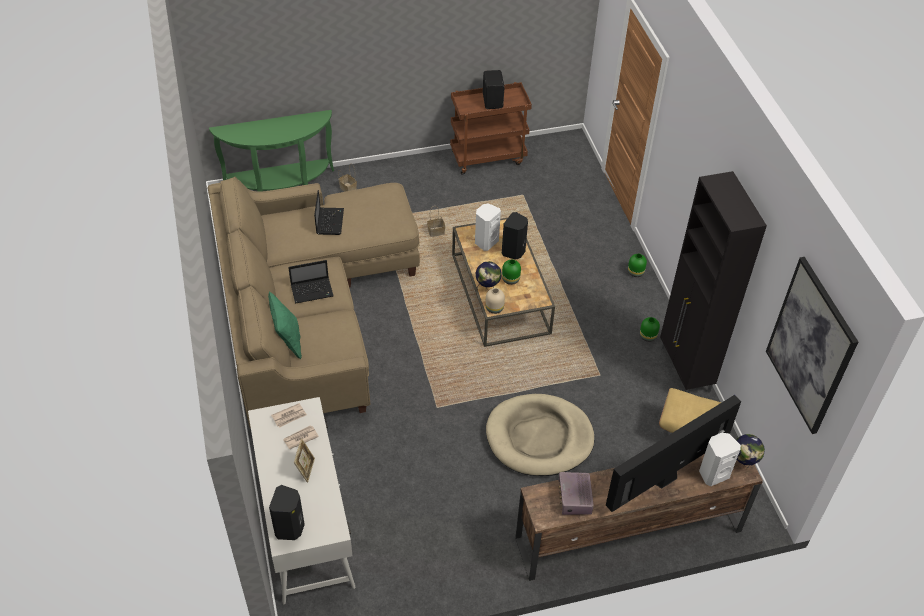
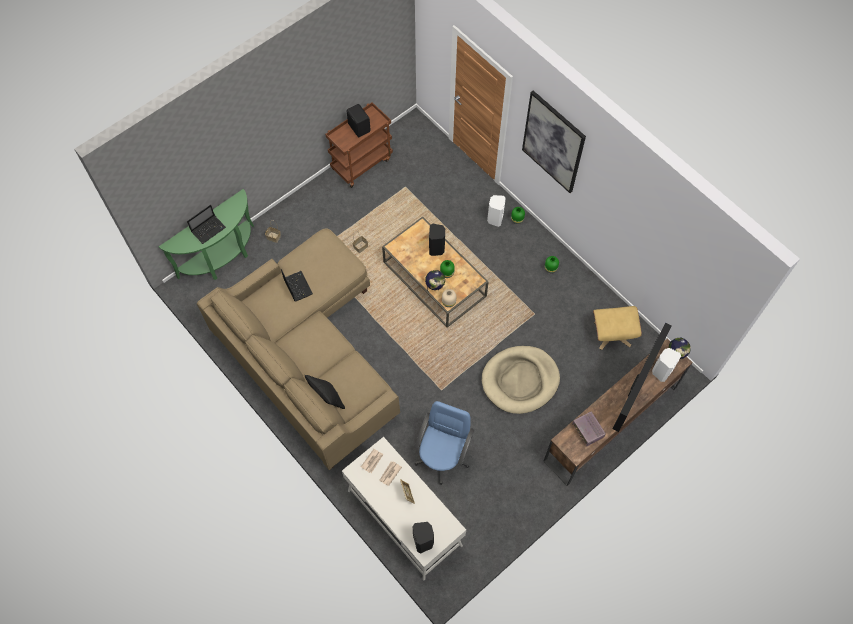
camera: 25 degrees left, 15 degrees up
green pillow [268,291,302,359] -> black pillow [305,375,345,409]
laptop [288,260,333,304] -> laptop moved to [187,205,226,244]
white speaker [475,203,501,251] -> white speaker moved to [487,195,506,227]
black cabinet [660,171,767,393] -> none
picture [766,257,858,434] -> picture moved to [522,91,586,193]
none -> blue office chair [414,401,474,485]

